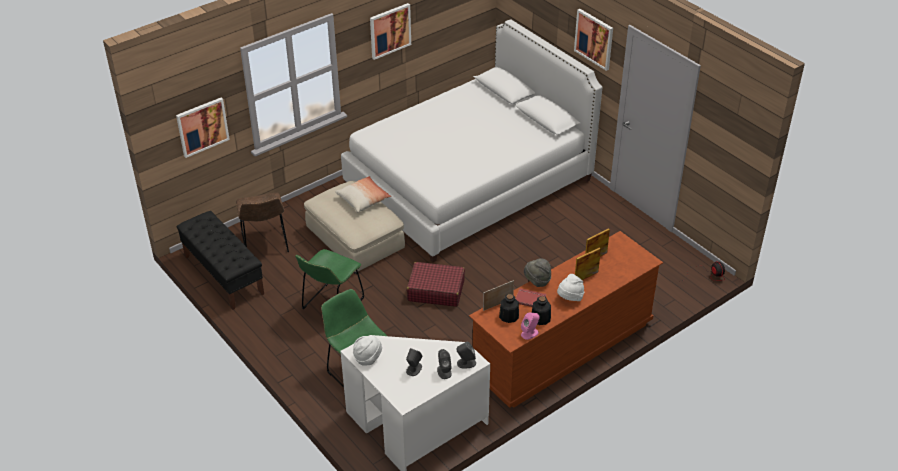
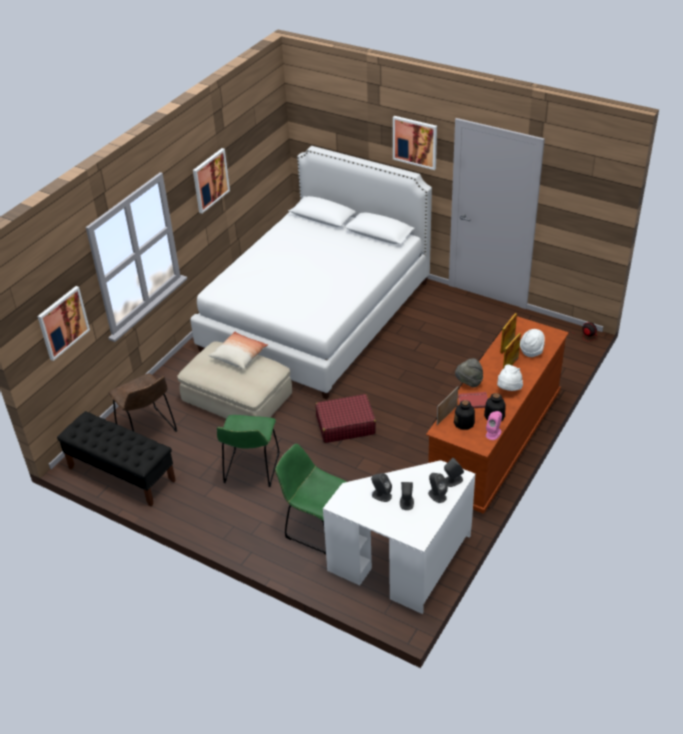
camera: 20 degrees left, 0 degrees up
white hat [353,336,382,366] -> white hat moved to [520,329,545,357]
none -> grey speaker [371,473,392,502]

